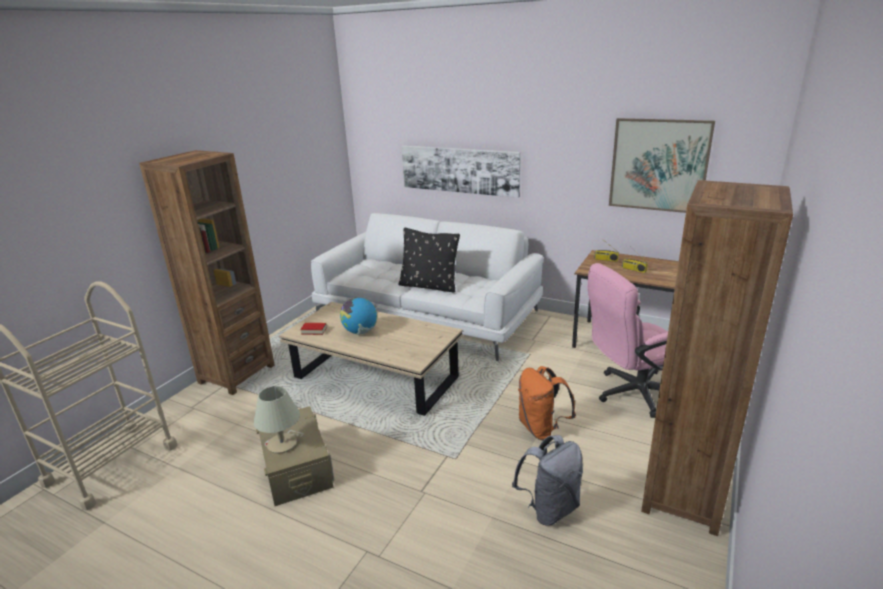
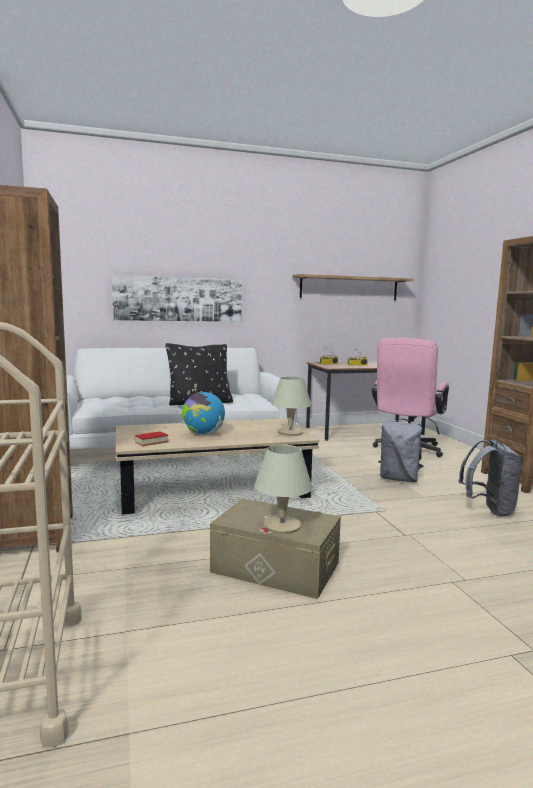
camera: 45 degrees left, 15 degrees down
orange backpack [518,366,576,440] -> grey backpack [378,418,424,482]
picture [609,118,715,213] -> shelf [293,274,414,300]
none -> beige table lamp [271,377,311,436]

